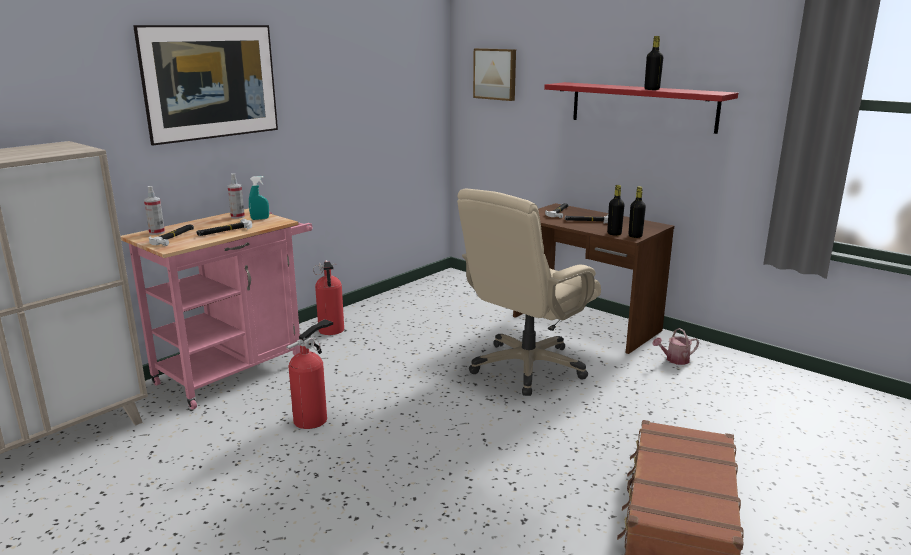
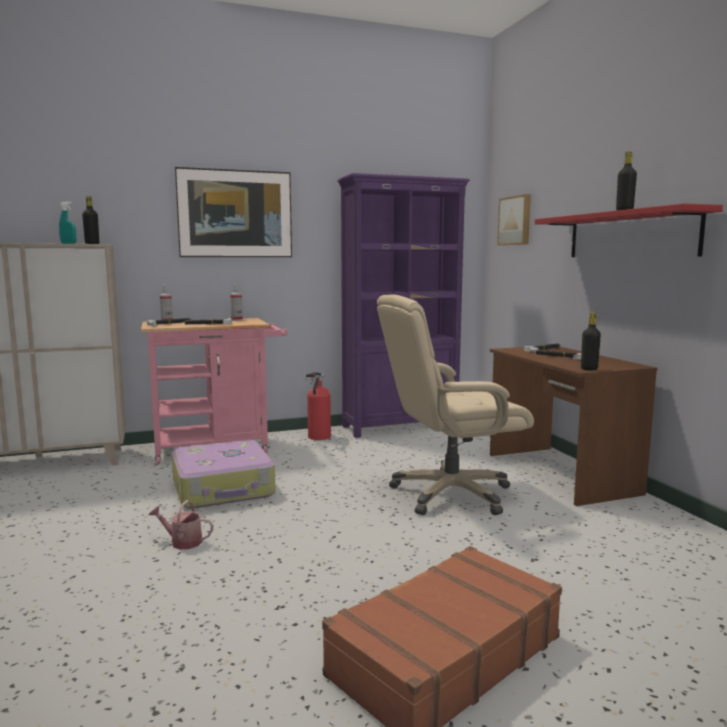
camera: 30 degrees right, 10 degrees down
turquoise spray bottle [249,176,269,220] -> turquoise spray bottle moved to [59,202,76,244]
fire extinguisher [286,319,333,429] -> suitcase [172,440,276,509]
black bottle [607,185,625,236] -> black bottle moved to [82,196,99,244]
watering can [652,328,699,365] -> watering can moved to [149,500,213,549]
none -> purple bookcase [337,173,470,438]

